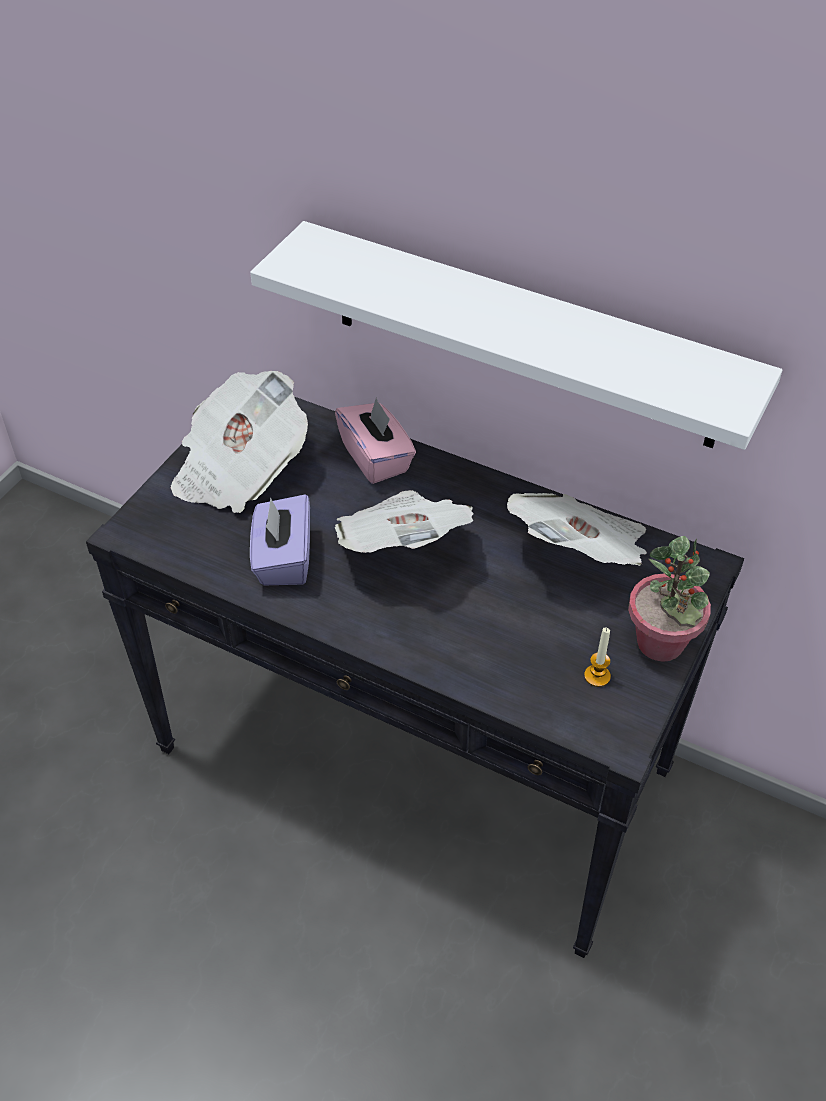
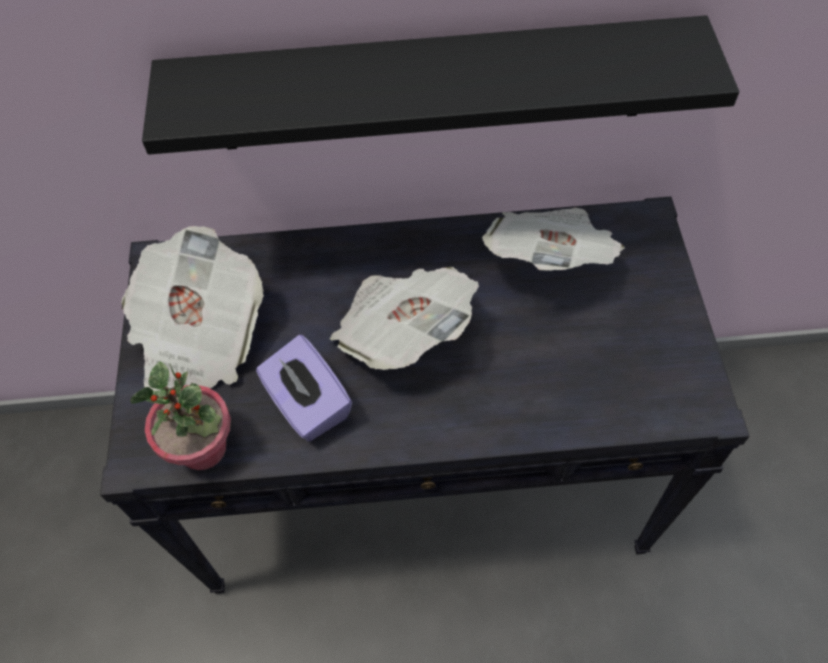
camera: 30 degrees left, 10 degrees up
white shelf [250,221,782,450] -> black shelf [142,15,739,155]
pink tissue box [335,397,416,484] -> none
candle [584,627,611,687] -> none
potted plant [628,536,711,662] -> potted plant moved to [130,361,231,470]

